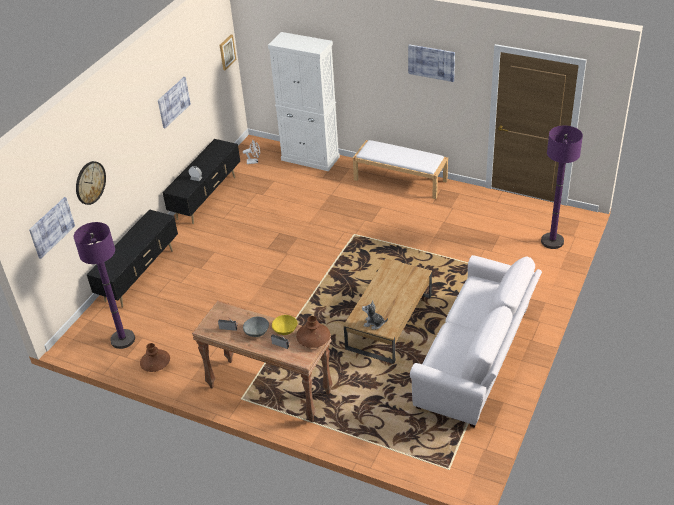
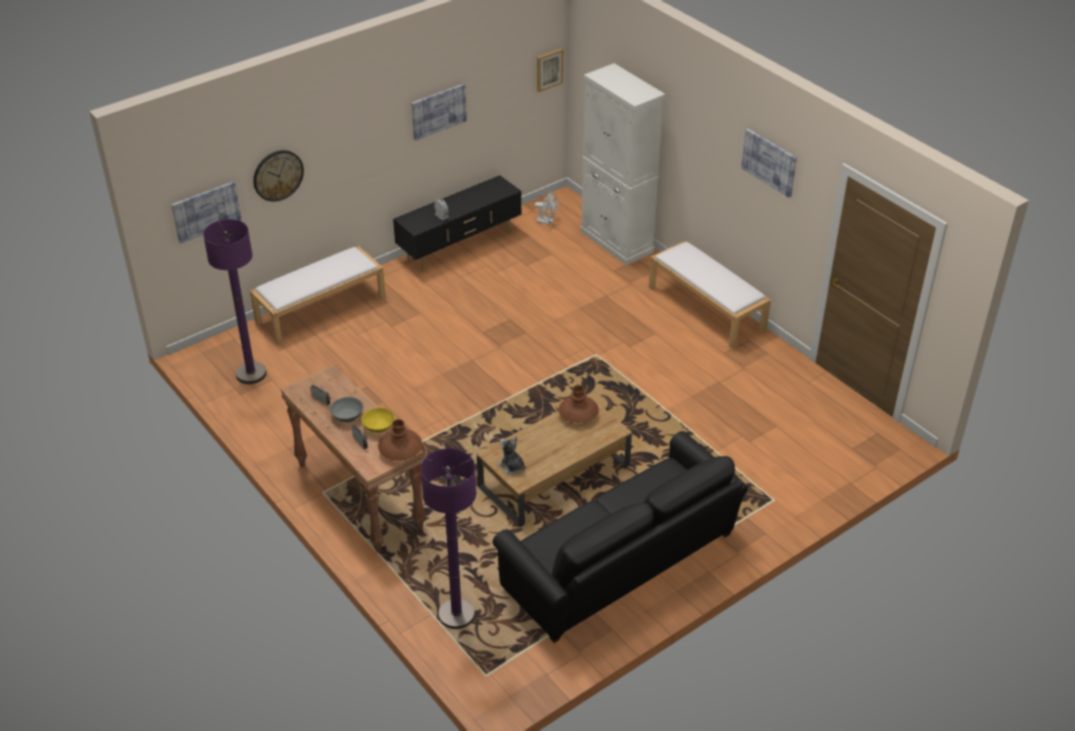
camera: 25 degrees right, 0 degrees up
black tv stand [87,209,178,308] -> white bench [250,246,386,346]
brown vase [140,343,170,372] -> brown vase moved to [559,385,599,423]
white sofa [410,255,542,428] -> black sofa [493,431,748,643]
purple floor lamp [541,125,583,249] -> purple floor lamp moved to [421,448,476,629]

